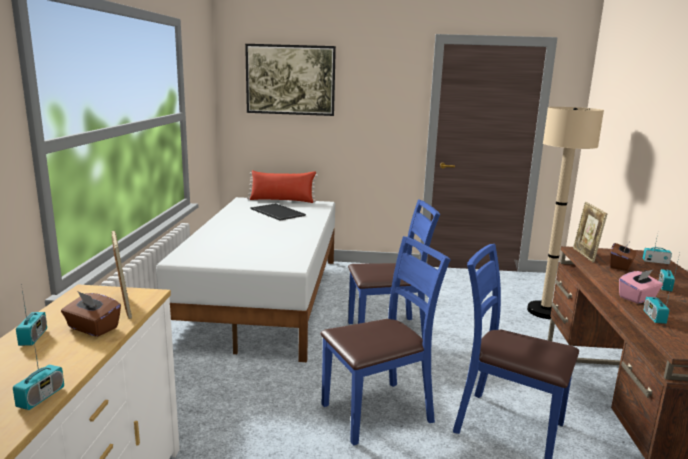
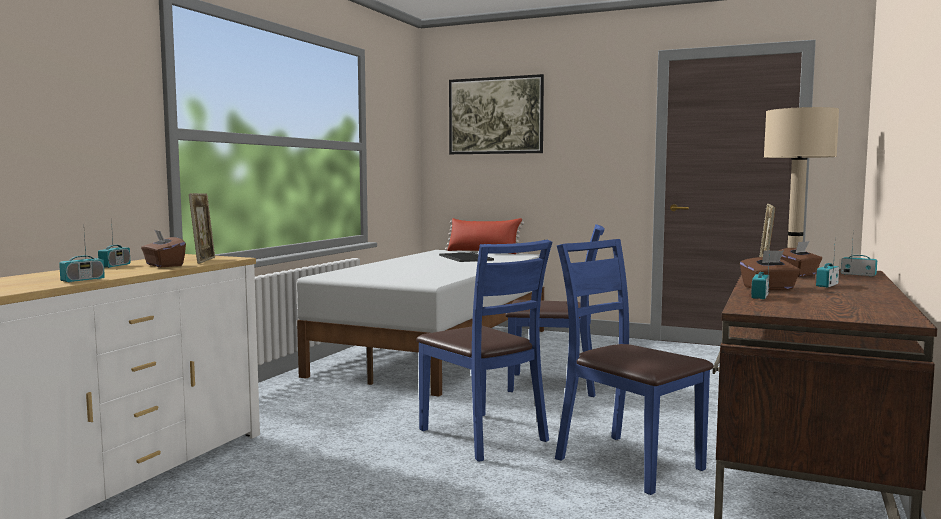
camera: 20 degrees right, 10 degrees down
blue chair [320,236,451,446] -> blue chair turned 60 degrees clockwise [416,240,552,462]
pink tissue box [619,270,663,304] -> brown tissue box [740,250,800,290]

